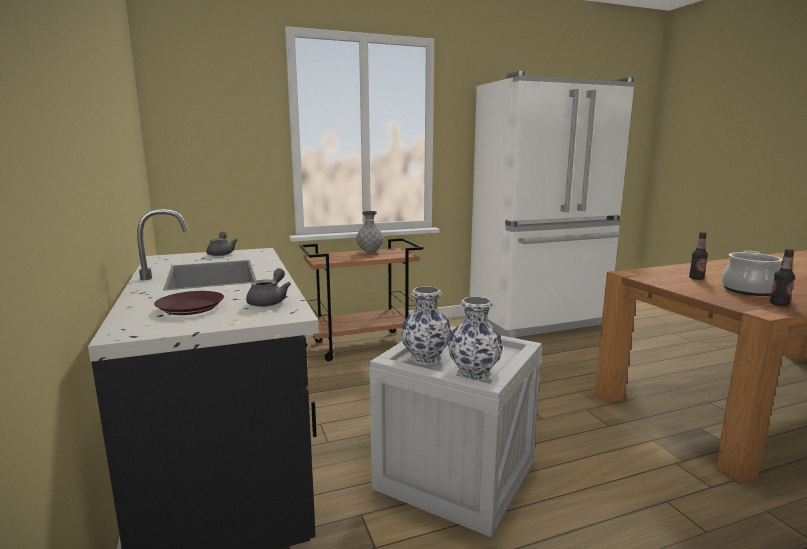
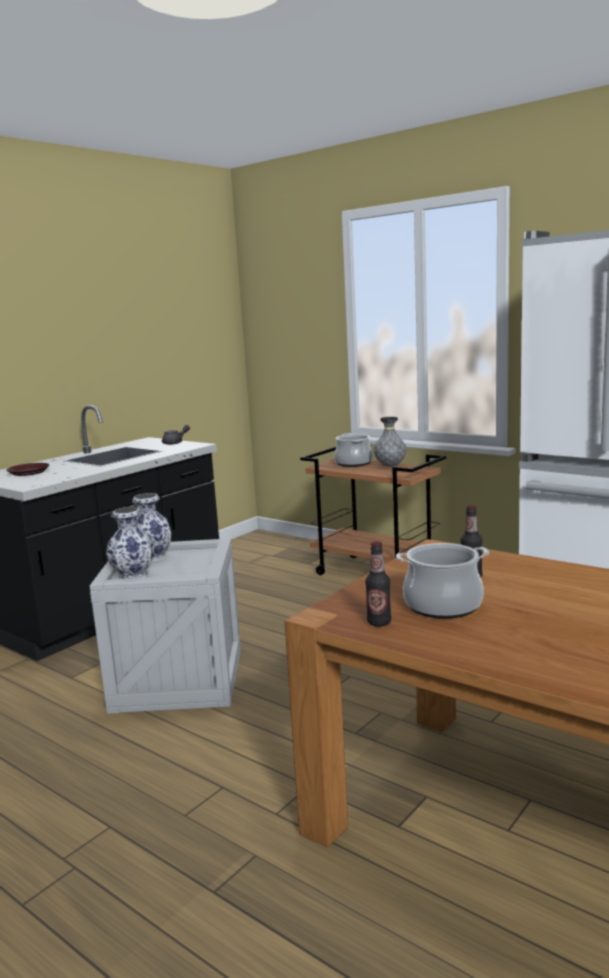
camera: 60 degrees right, 0 degrees up
grey teapot [246,268,291,307] -> none
none -> cooking pot [334,433,373,467]

